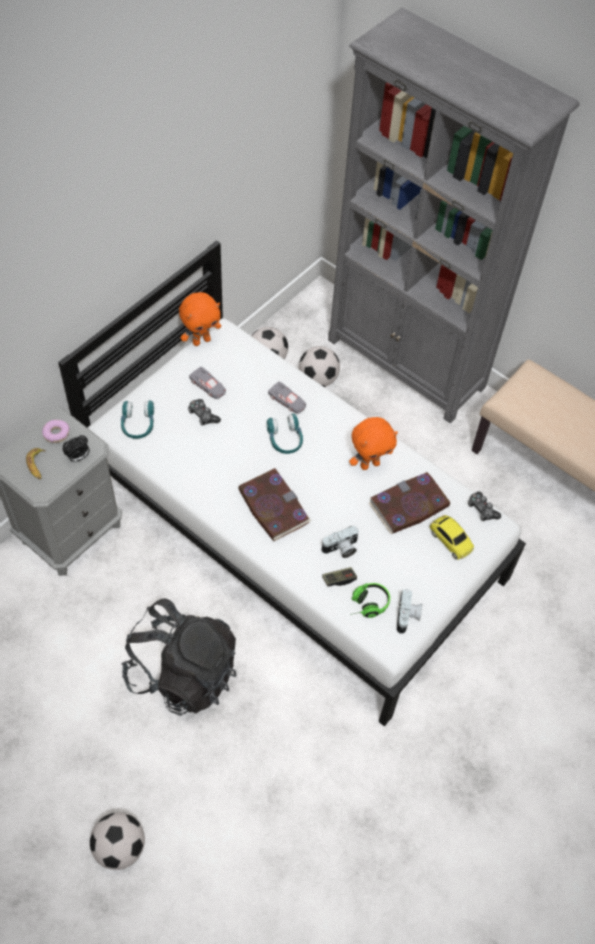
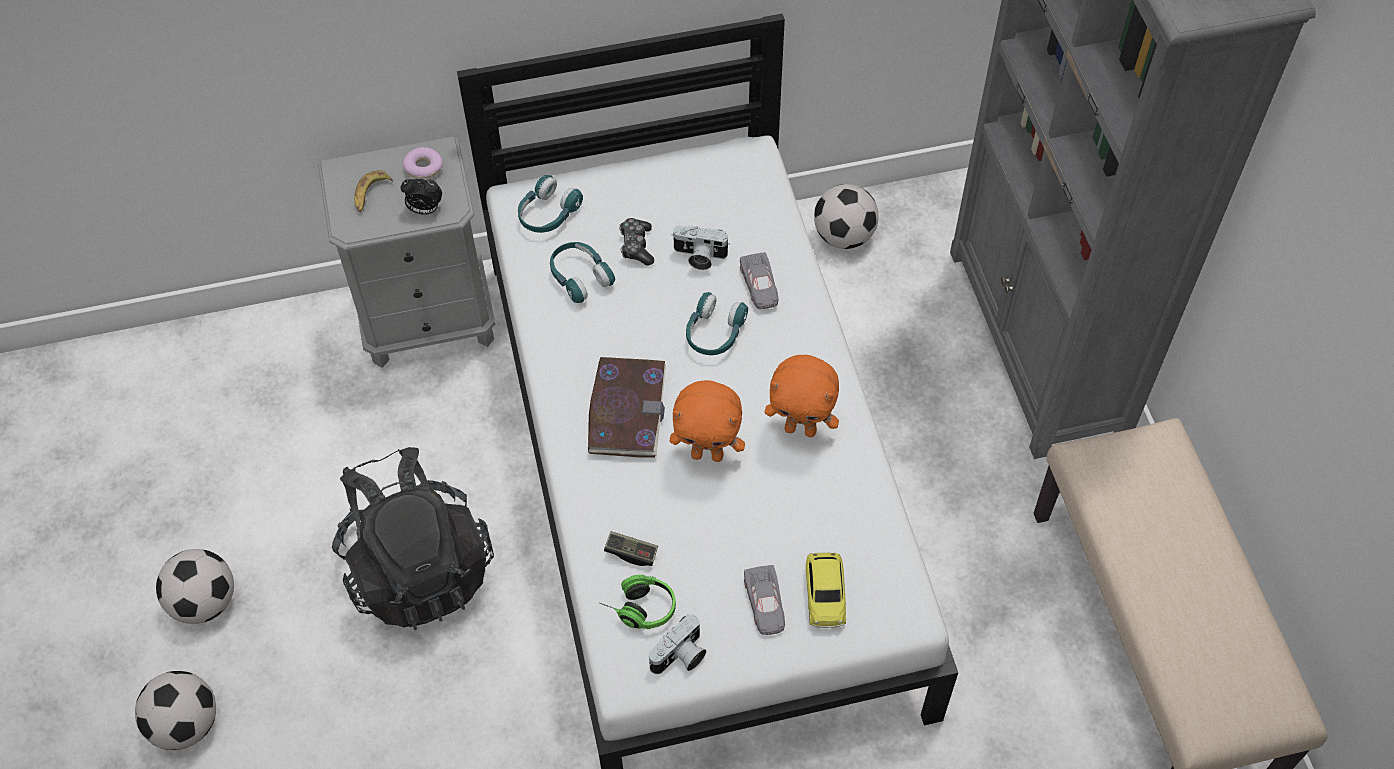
camera: 40 degrees right, 0 degrees up
orange plush toy [179,292,221,346] -> orange plush toy moved to [670,380,745,462]
grey toy car [189,366,226,399] -> grey toy car moved to [744,565,785,635]
football [299,346,340,387] -> football moved to [156,549,234,624]
camera [321,526,359,558] -> camera moved to [672,226,730,270]
book [369,472,450,534] -> none
game controller [468,492,501,521] -> none
none -> turquoise headphones [550,242,615,303]

